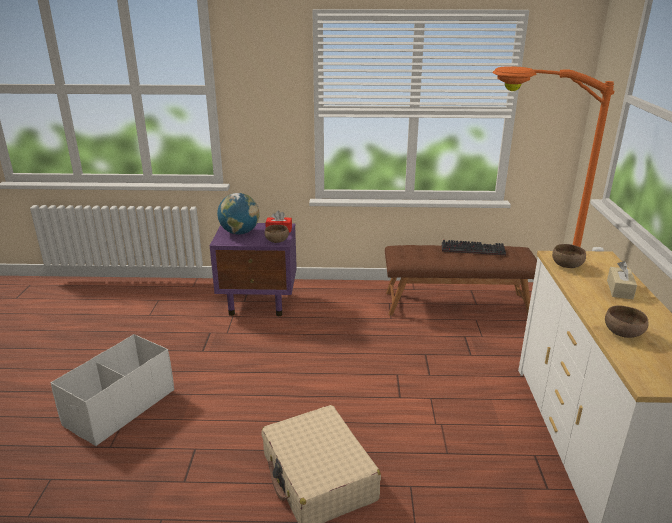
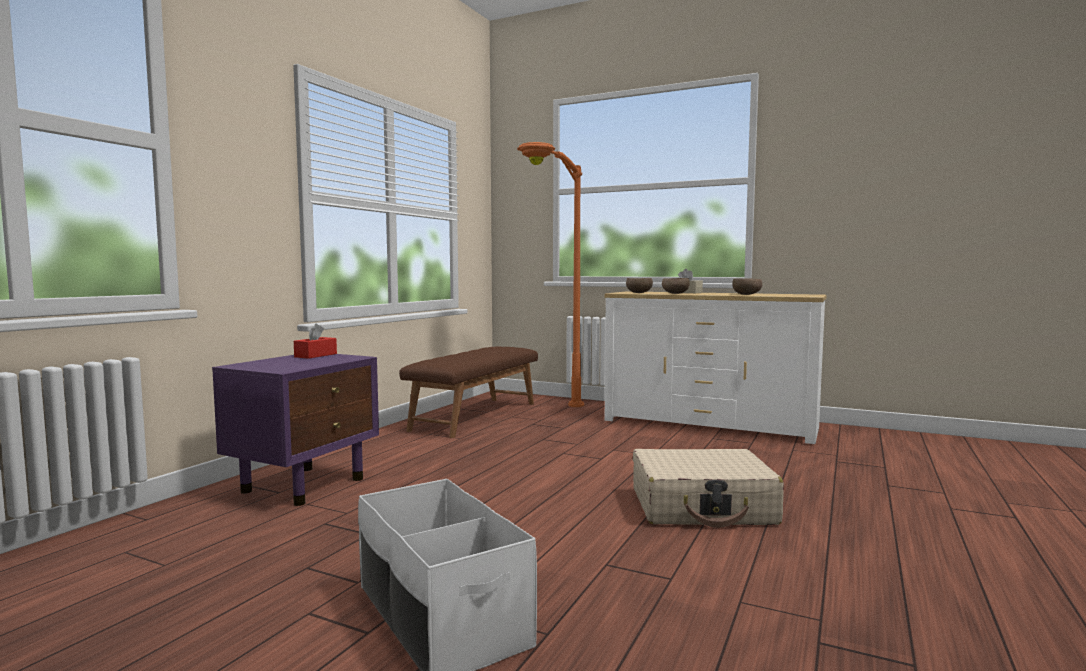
camera: 65 degrees left, 20 degrees down
globe [217,193,260,235] -> none
brown bowl [264,225,289,243] -> brown bowl moved to [662,278,690,294]
keyboard [442,240,506,255] -> none

